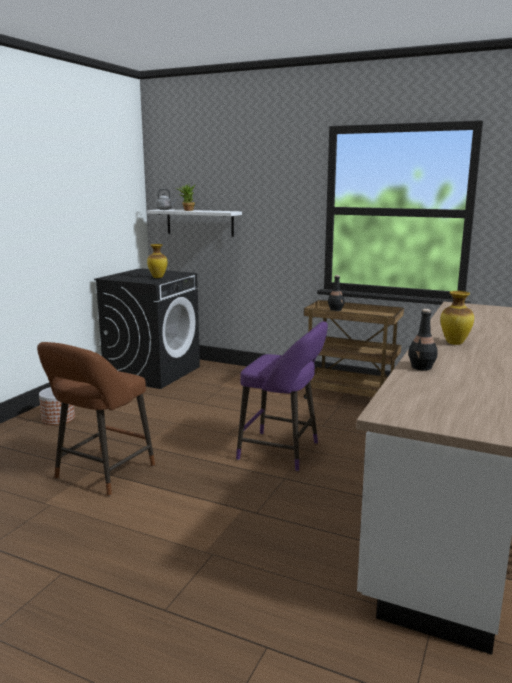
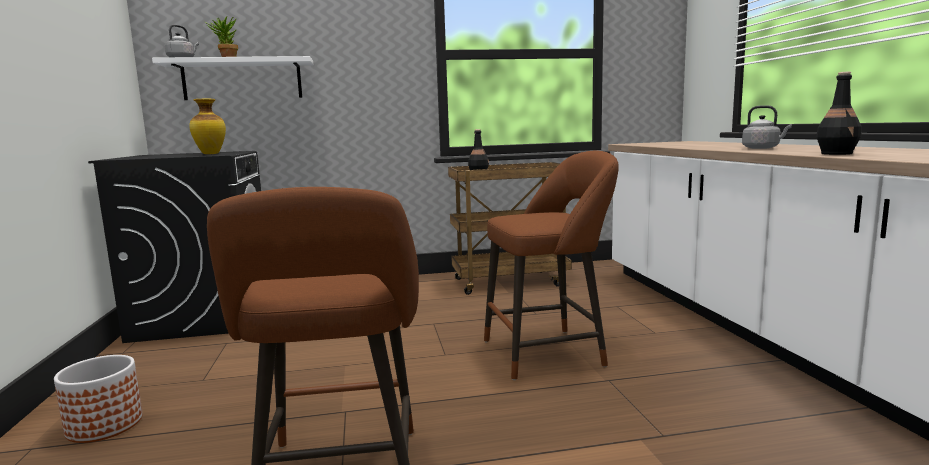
camera: 35 degrees left, 5 degrees down
purple stool [236,321,328,471] -> brown stool [484,150,619,380]
vase [440,291,474,345] -> grey kettle [742,105,792,149]

